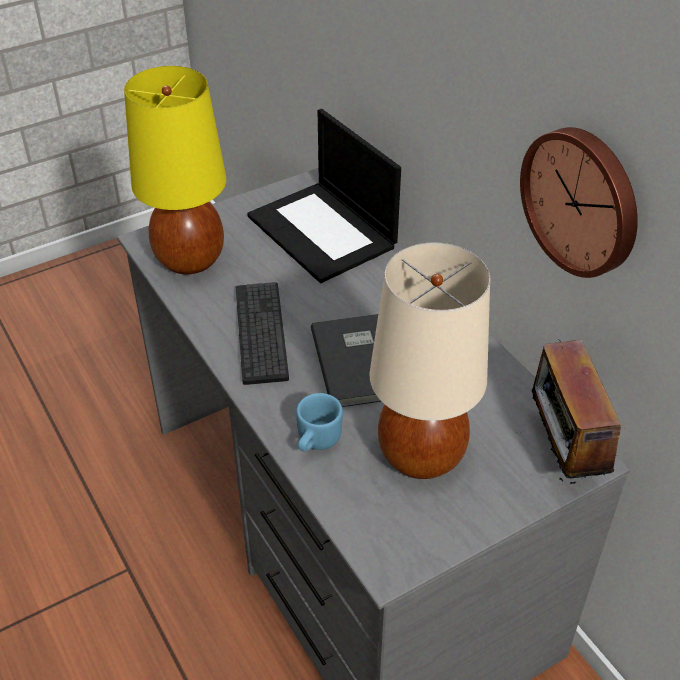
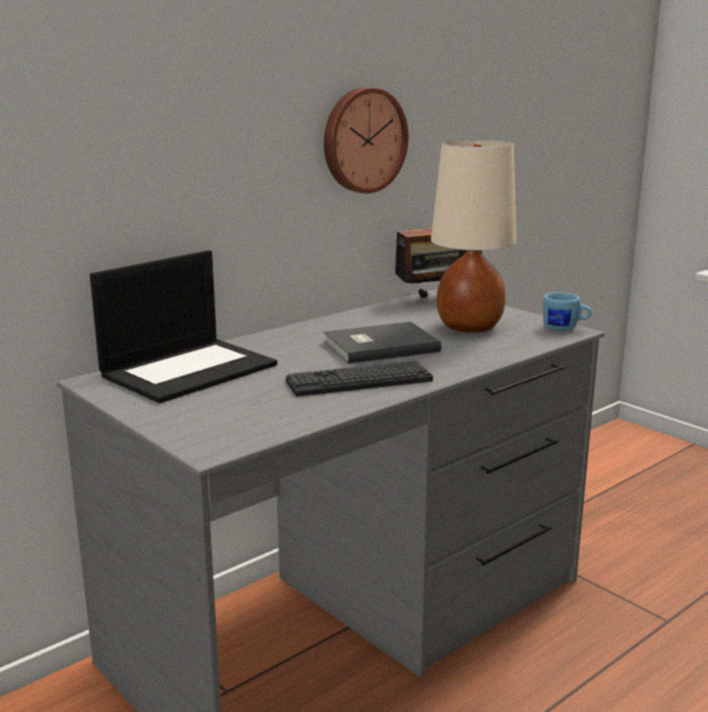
camera: 100 degrees left, 25 degrees down
yellow table lamp [124,66,226,274] -> none
blue mug [296,393,343,452] -> blue mug moved to [543,292,592,331]

